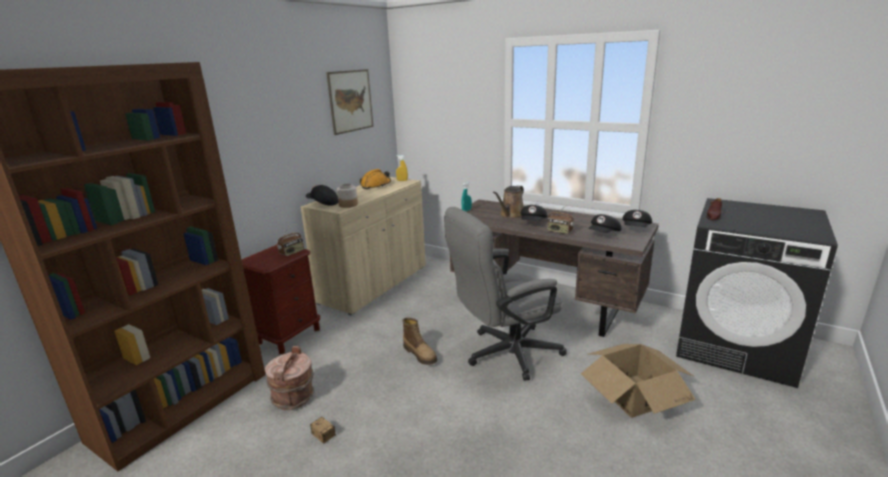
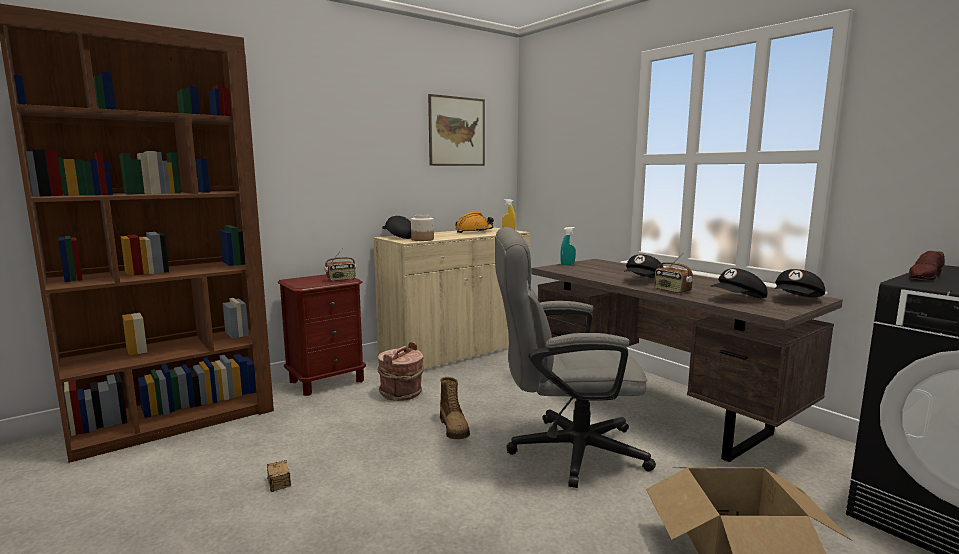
camera: 20 degrees right, 10 degrees down
brown bucket [265,346,314,410] -> brown bucket moved to [378,342,424,401]
brown watering can [493,185,524,219] -> none

